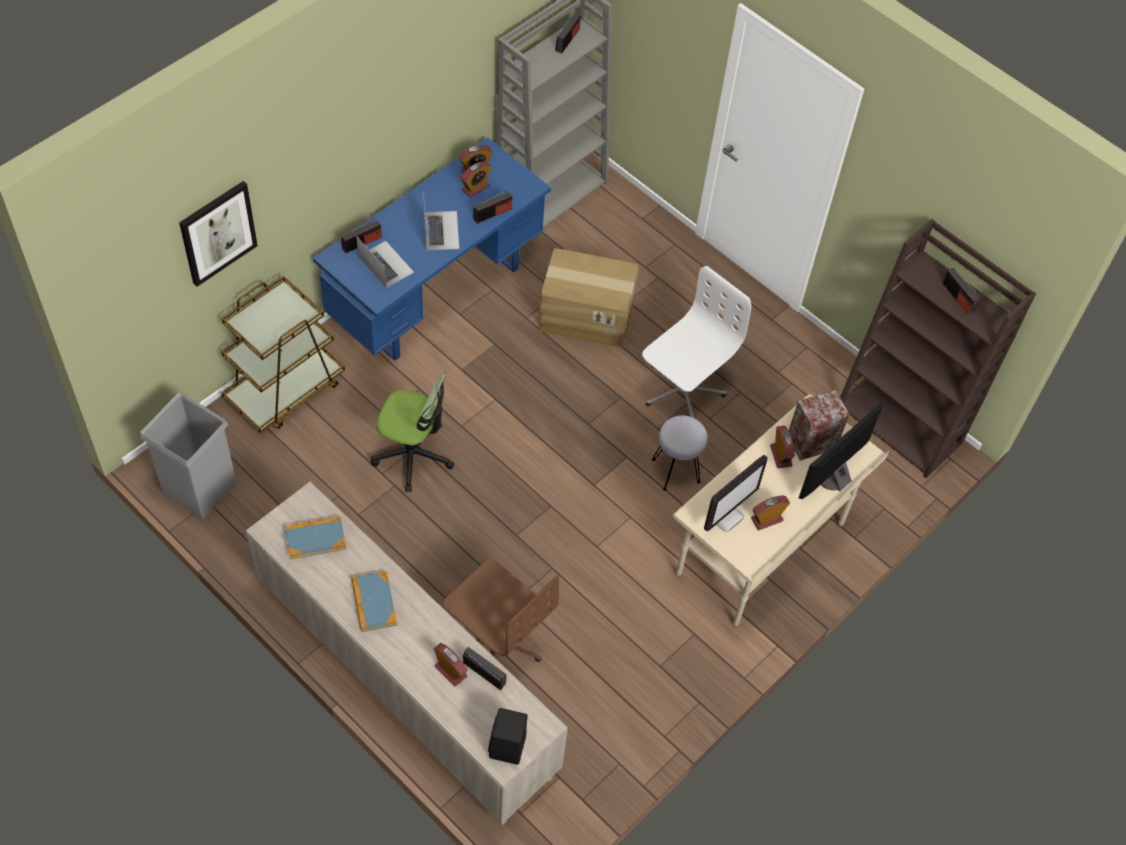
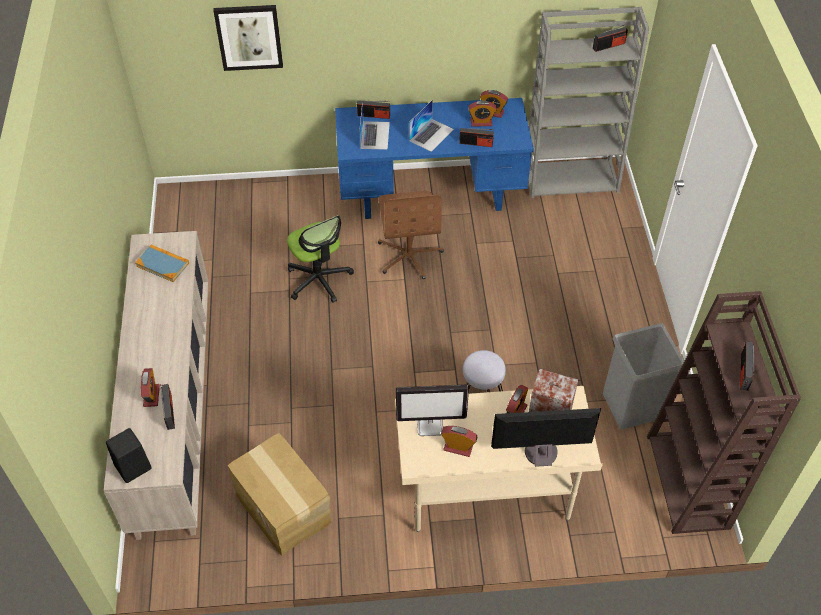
camera: 45 degrees right, 5 degrees down
grey trash can [140,392,237,518] -> grey trash can moved to [603,323,684,430]
brown cart [221,275,345,433] -> none
book [351,571,397,632] -> none
brown office chair [443,559,559,662] -> brown office chair moved to [378,191,444,279]
cardboard box [539,248,639,347] -> cardboard box moved to [228,433,332,556]
white office chair [642,266,751,418] -> none

